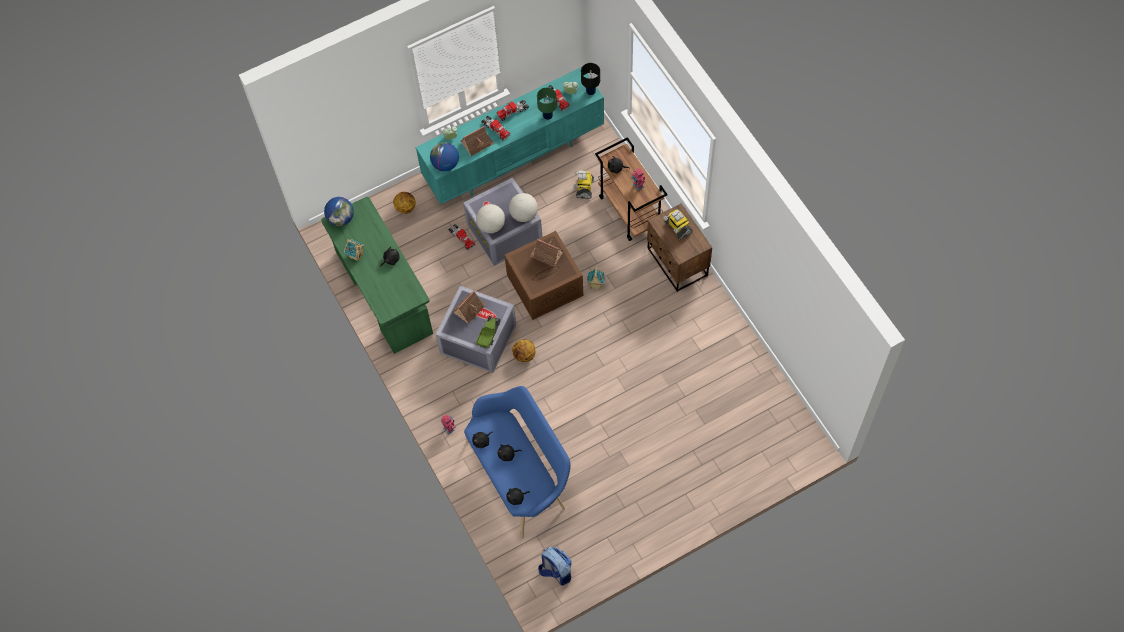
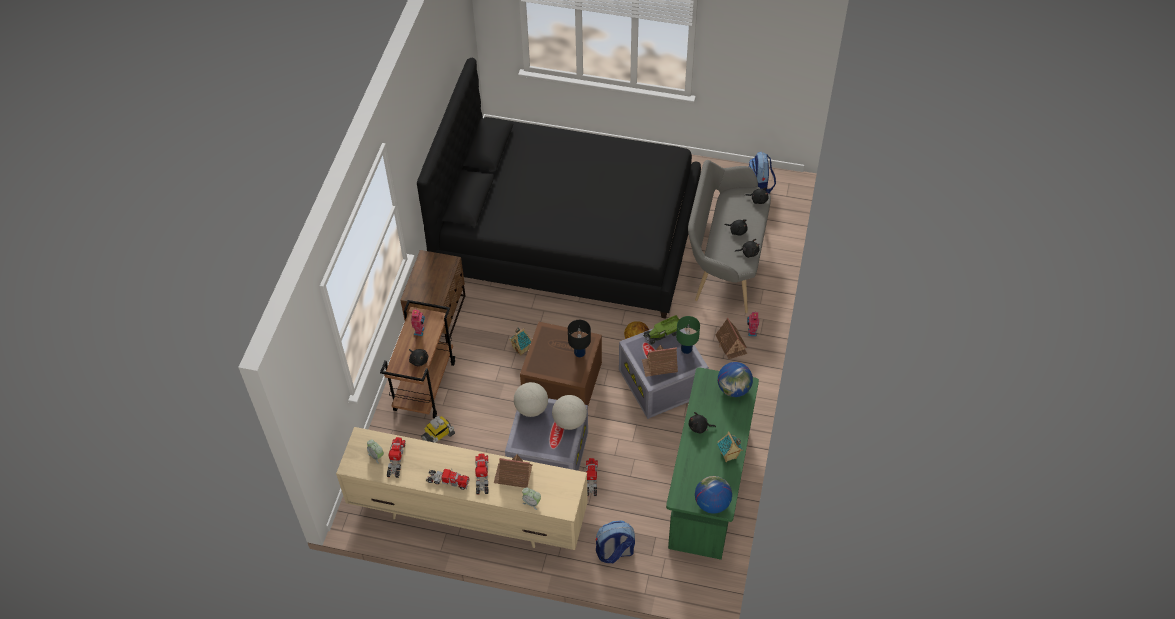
camera: 140 degrees left, 10 degrees down
basketball [393,192,416,214] -> backpack [596,520,635,563]
turquoise cabinet [416,67,604,204] -> beige cabinet [336,427,588,550]
globe [430,142,459,171] -> globe moved to [718,362,753,397]
blue bench [464,386,571,539] -> grey bench [688,160,771,313]
toy house [530,239,564,267] -> toy house moved to [716,318,747,359]
green table lamp [537,88,557,120] -> green table lamp moved to [676,316,700,354]
black table lamp [581,63,600,95] -> black table lamp moved to [568,320,591,357]
toy robot [663,210,693,240] -> none
none -> black bed [417,58,701,319]

